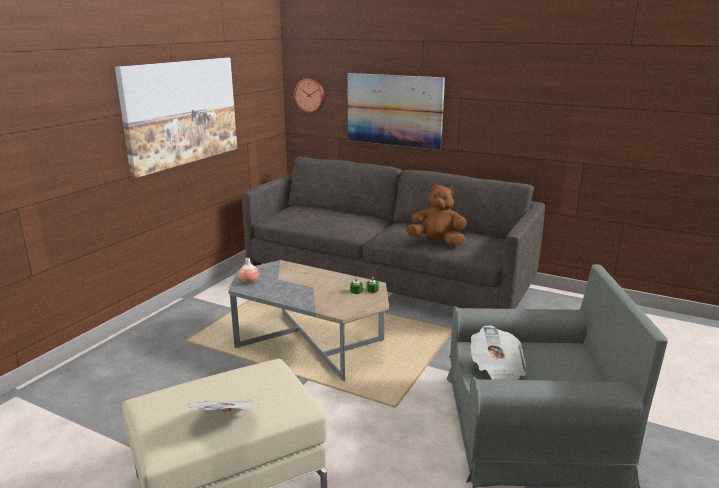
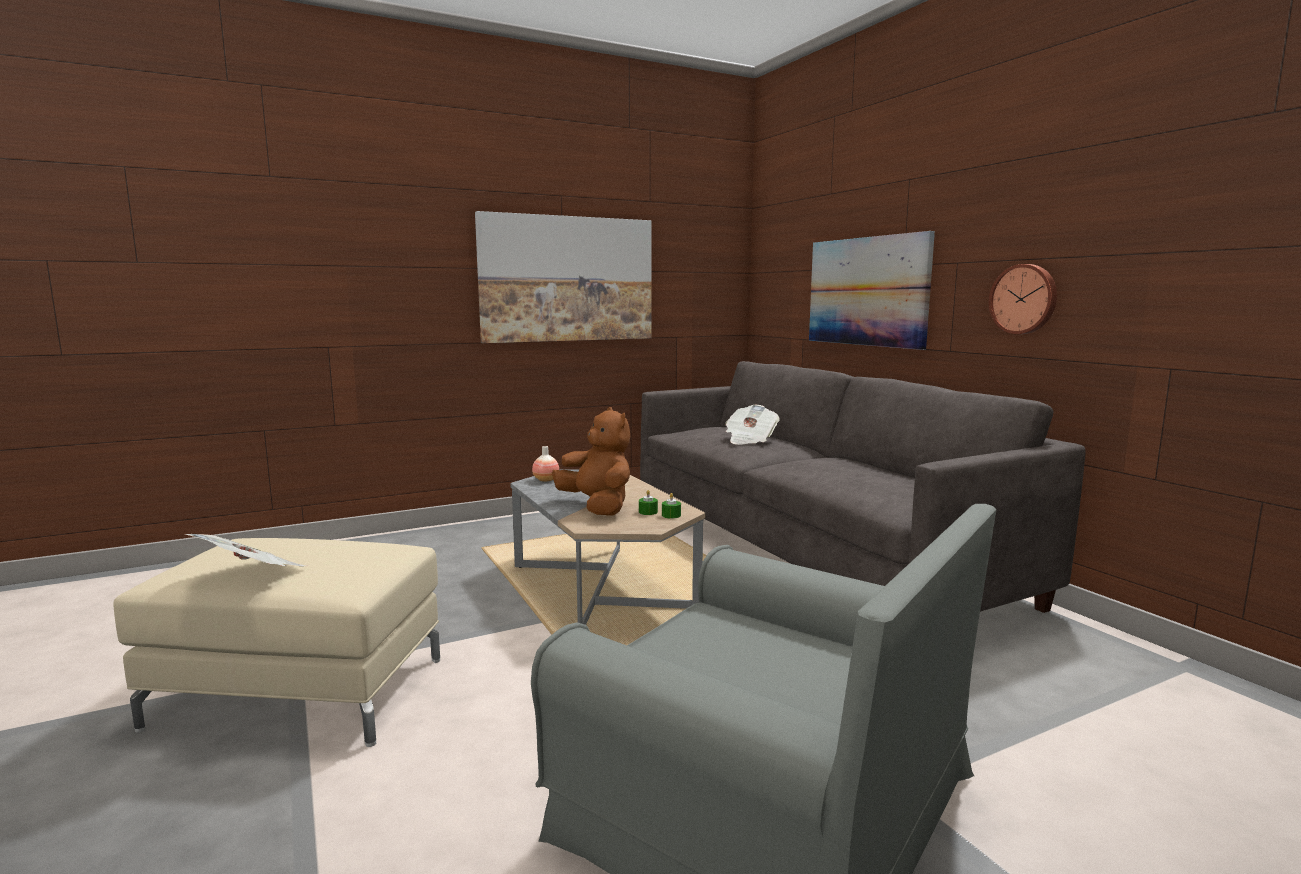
camera: 35 degrees right, 10 degrees down
wall clock [294,78,325,113] -> wall clock moved to [989,264,1057,334]
brown plush toy [405,183,467,246] -> brown plush toy moved to [552,407,630,516]
newspaper [470,325,526,380] -> newspaper moved to [726,405,780,445]

